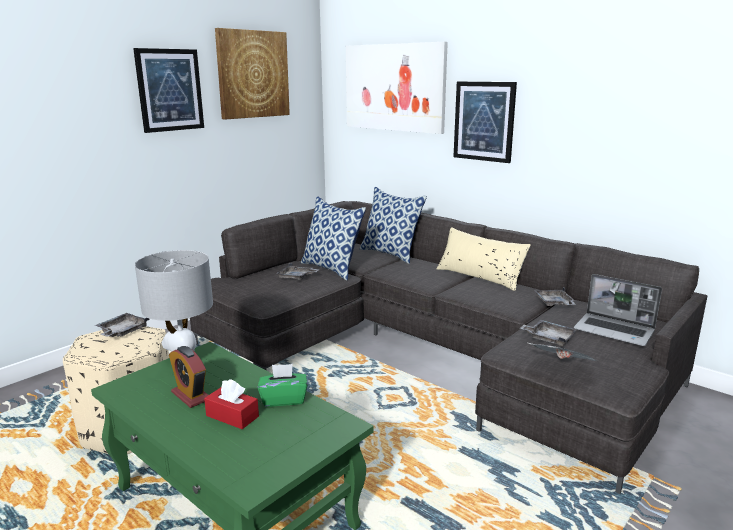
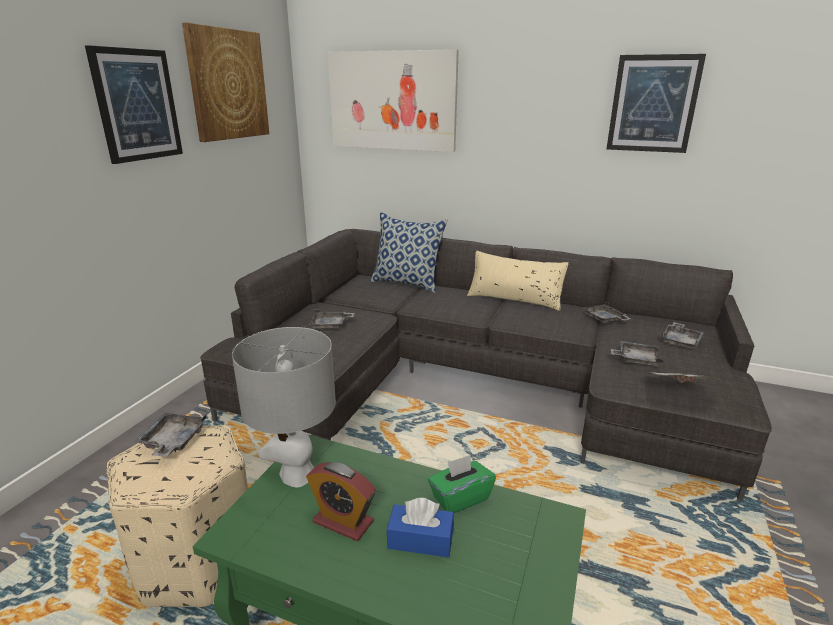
camera: 20 degrees left, 5 degrees up
red tissue box [204,379,259,429] -> blue tissue box [387,498,454,558]
pillow [301,196,366,280] -> none
picture [453,81,517,163] -> picture moved to [607,54,706,153]
laptop [574,274,662,346] -> grey tray [661,322,704,349]

